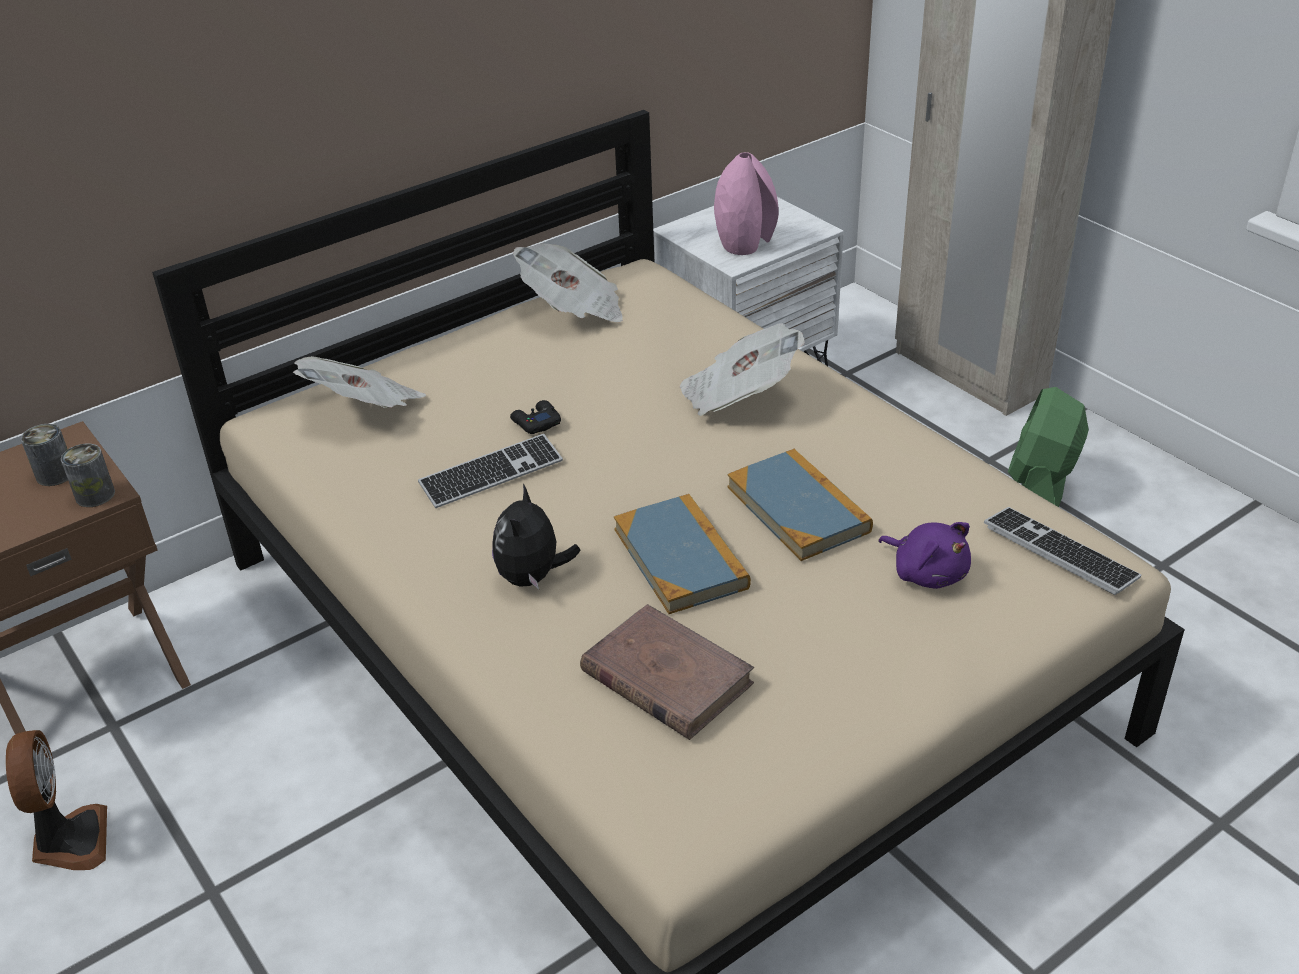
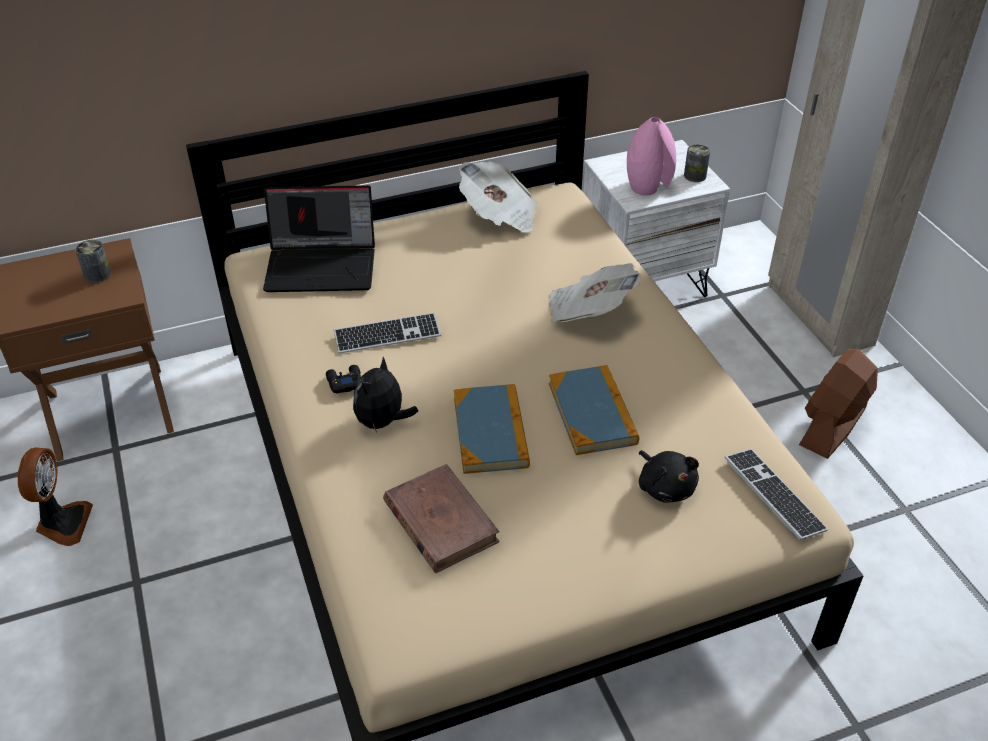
camera: 15 degrees right, 5 degrees up
can [61,443,115,507] -> can moved to [684,144,710,182]
newspaper [293,356,426,408] -> laptop [263,185,375,292]
black game controller [510,400,561,434] -> black game controller moved to [326,365,361,394]
purple plush toy [879,522,971,589] -> black plush toy [639,450,699,503]
green fan [1008,387,1089,507] -> brown fan [799,349,878,459]

